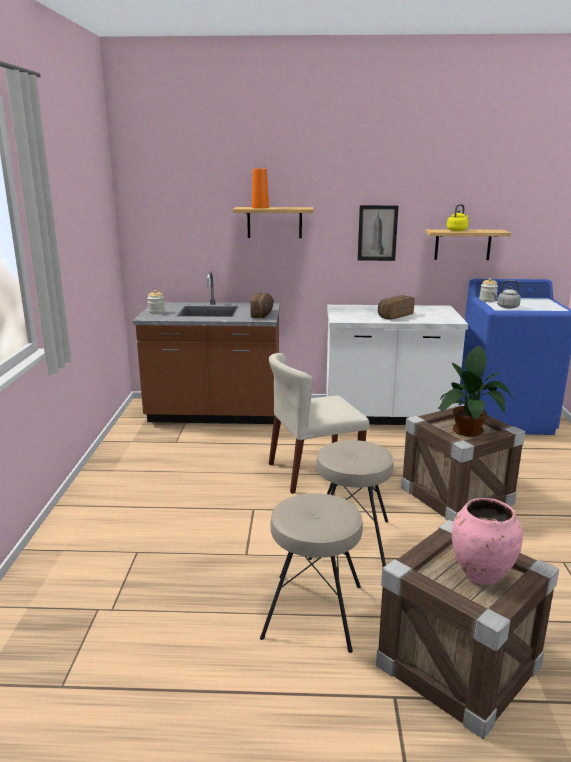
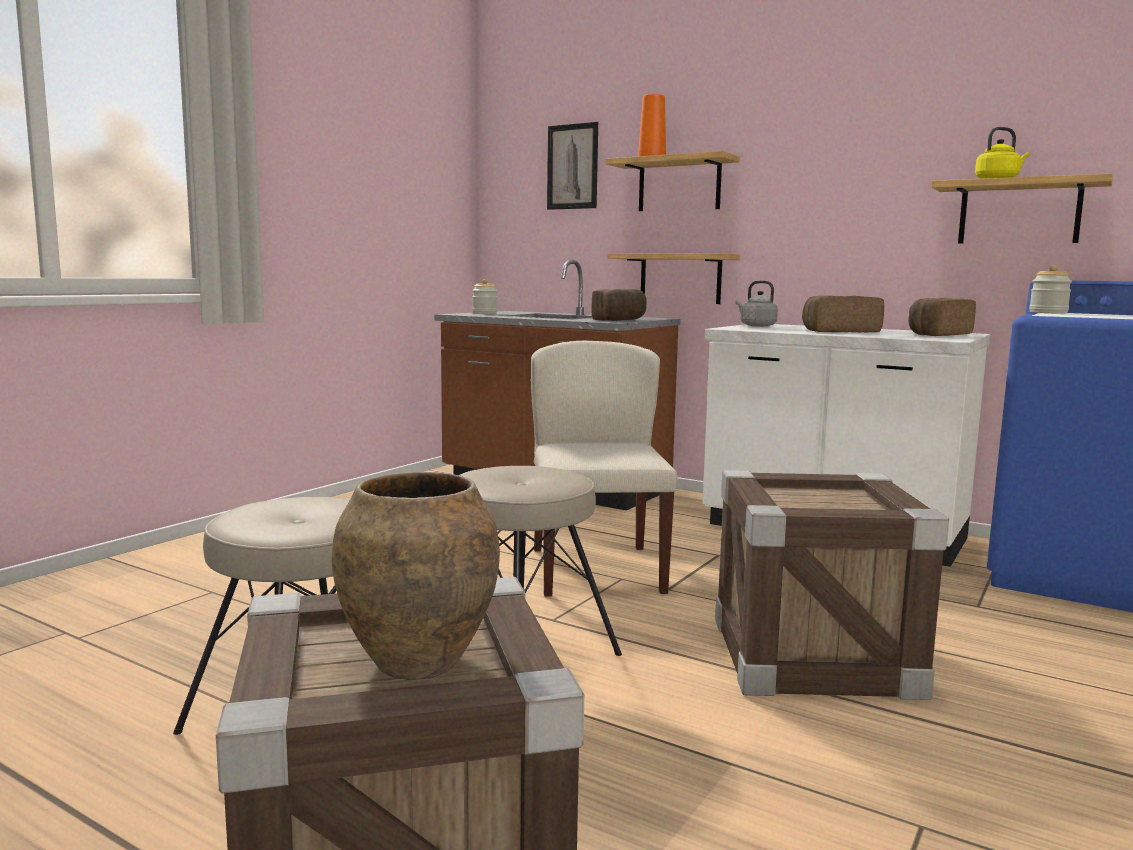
camera: 30 degrees right, 10 degrees down
beige chair [269,353,369,494] -> beige chair turned 75 degrees clockwise [531,341,678,597]
picture [358,205,398,261] -> picture moved to [547,122,598,210]
potted plant [438,346,514,437] -> none
pink vase [452,498,522,585] -> brown vase [332,472,500,680]
grey kettle [492,280,521,309] -> grey kettle moved to [736,281,778,327]
none -> shelf [607,253,740,304]
none -> bread [908,298,976,336]

